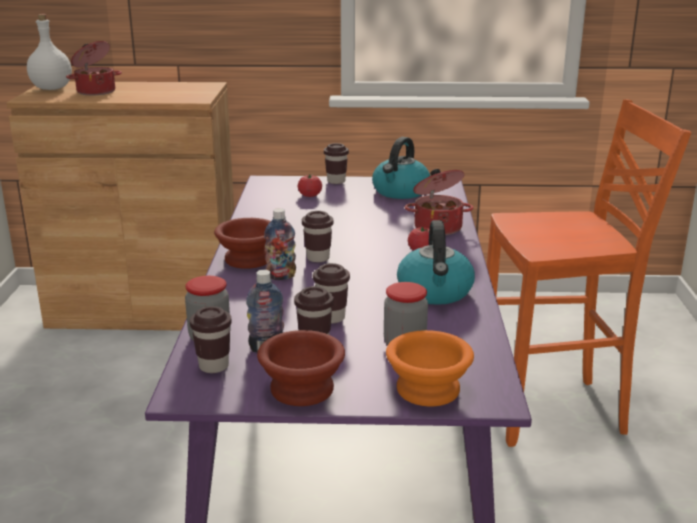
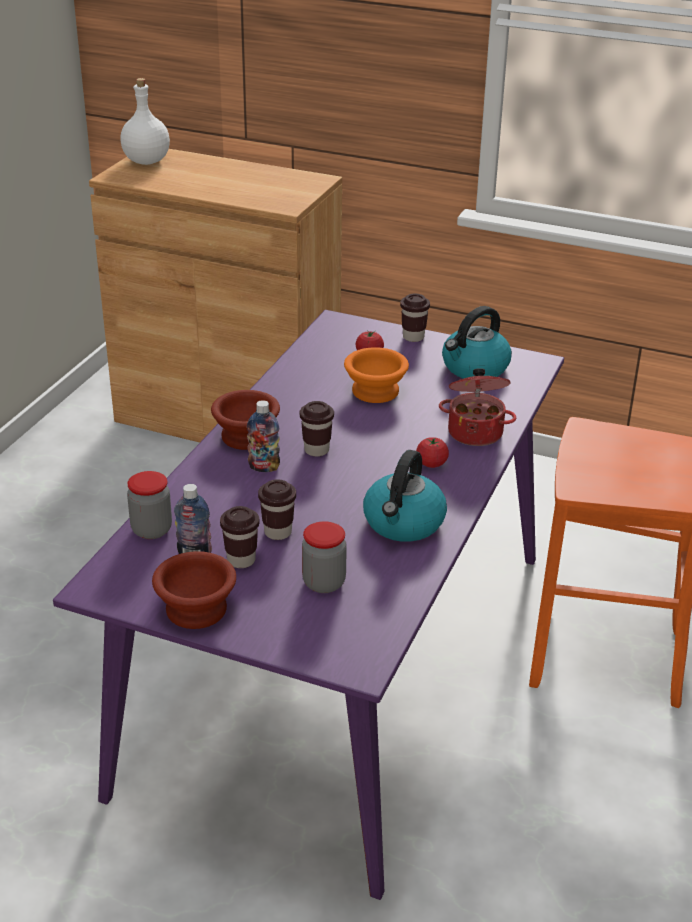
camera: 20 degrees right, 10 degrees up
cooking pot [66,41,122,95] -> none
brown cup [189,306,232,373] -> none
orange bowl [386,330,474,406] -> orange bowl moved to [344,347,409,403]

